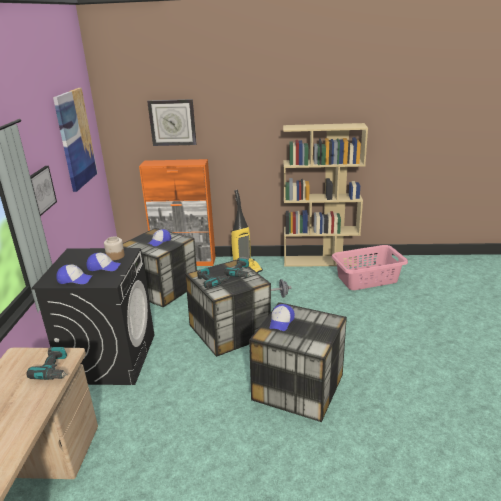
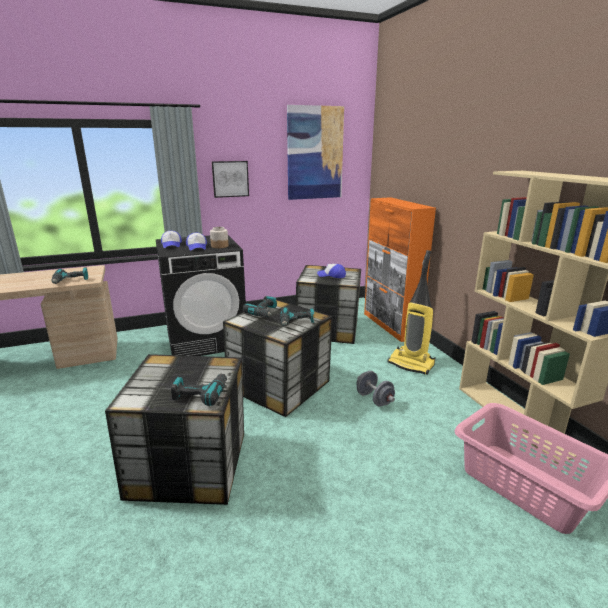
camera: 65 degrees right, 5 degrees down
wall clock [147,99,197,146] -> none
cap [270,304,295,331] -> none
none -> power drill [171,374,227,406]

